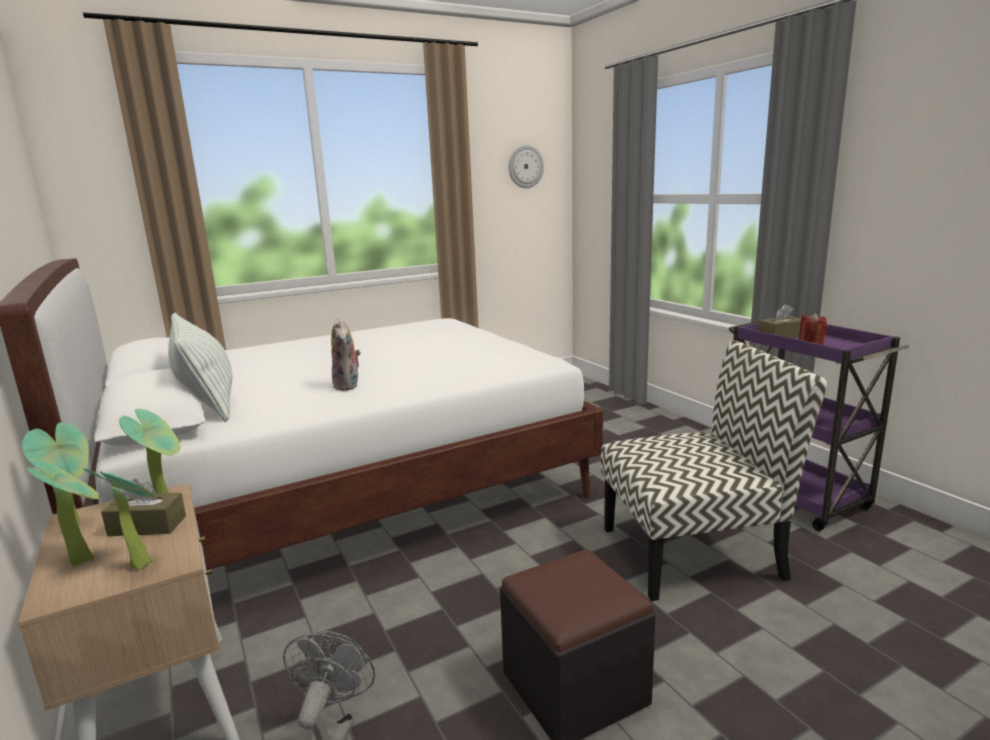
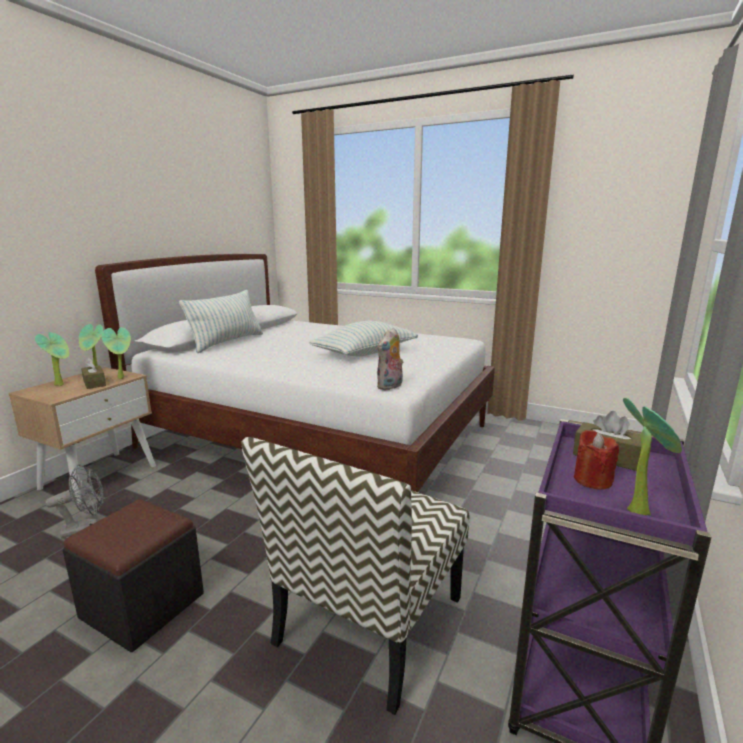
camera: 55 degrees right, 0 degrees up
potted plant [83,468,155,570] -> potted plant moved to [623,398,682,515]
plush toy [331,318,361,391] -> plush toy moved to [377,328,403,390]
wall clock [509,145,544,188] -> none
chair [601,340,827,601] -> chair turned 75 degrees clockwise [241,437,469,715]
none -> pillow [309,321,418,356]

